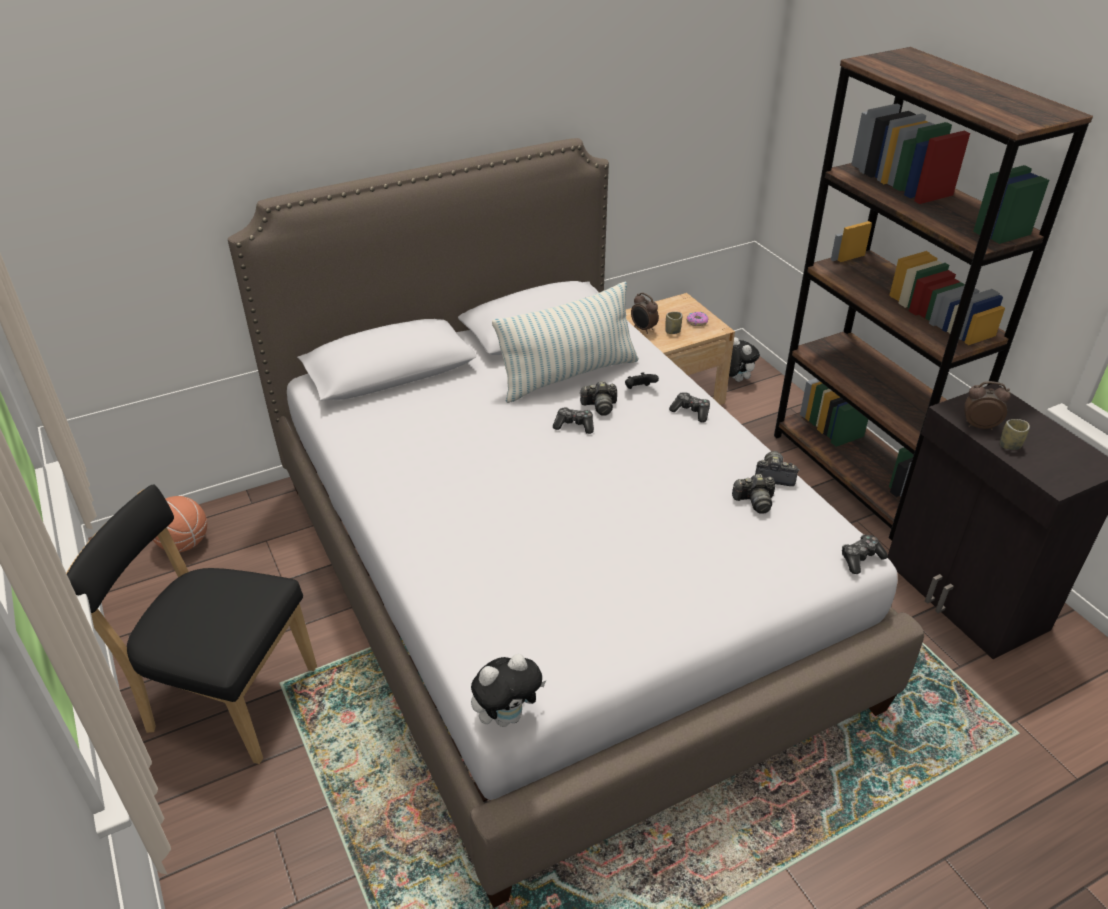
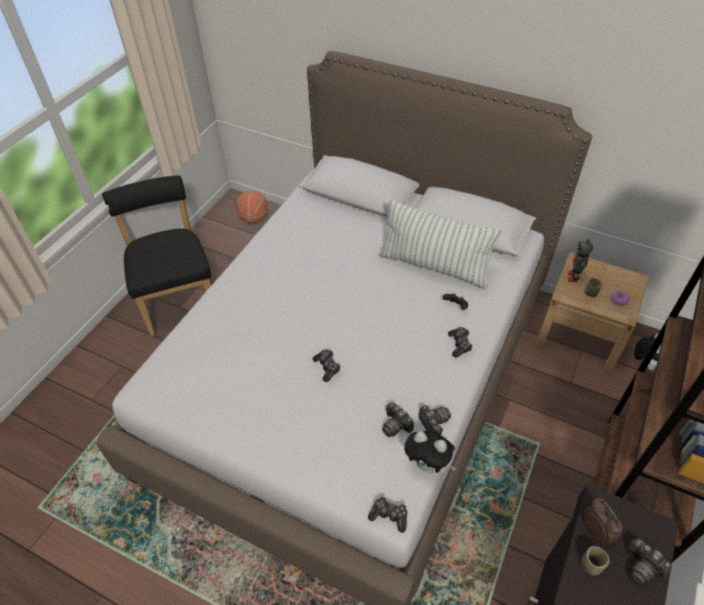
camera: 55 degrees right, 10 degrees up
plush toy [471,654,546,727] -> plush toy moved to [405,431,457,474]
game controller [553,407,594,434] -> game controller moved to [313,350,340,382]
camera [580,381,617,416] -> camera moved to [627,538,672,586]
alarm clock [631,292,659,334] -> toy robot [568,239,593,282]

